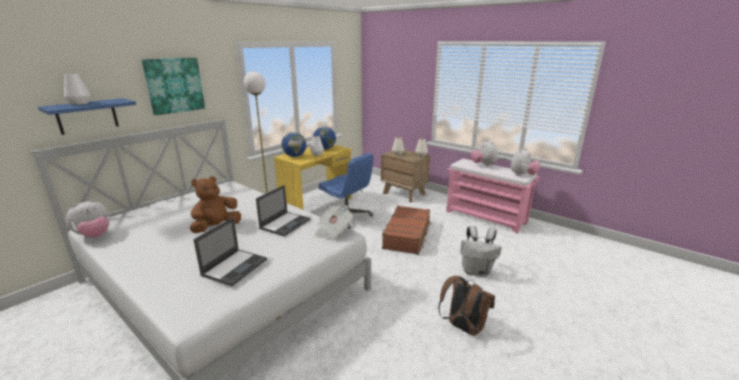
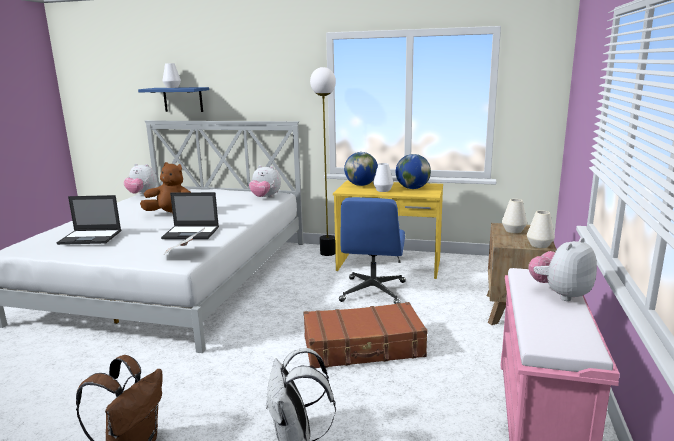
camera: 65 degrees right, 5 degrees down
picture [141,57,205,115] -> none
plush toy [510,148,541,176] -> plush toy moved to [249,165,281,197]

